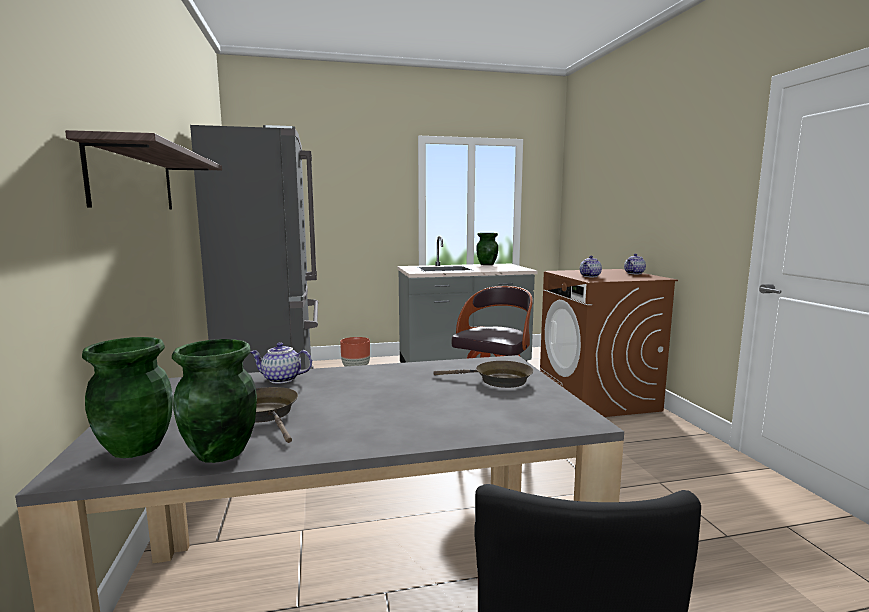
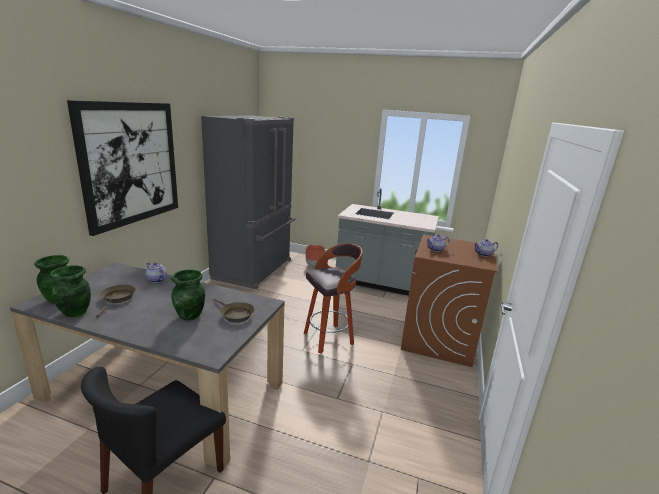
camera: 30 degrees right, 10 degrees up
shelf [65,130,222,209] -> picture [67,100,178,236]
green vase [476,233,498,265] -> green vase moved to [171,270,205,320]

